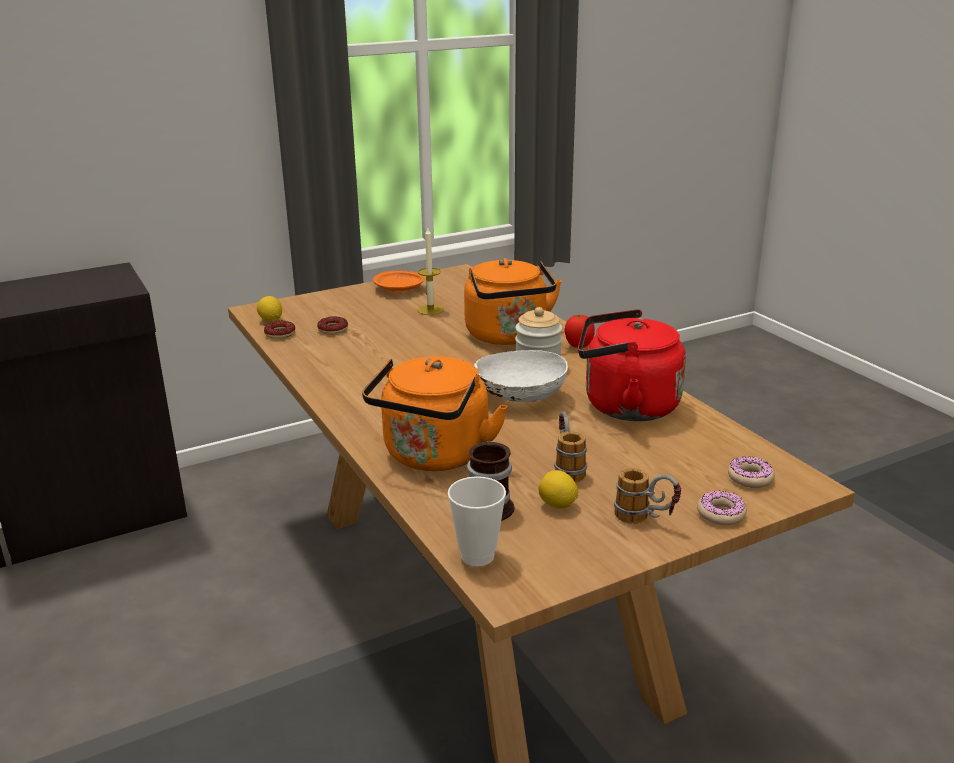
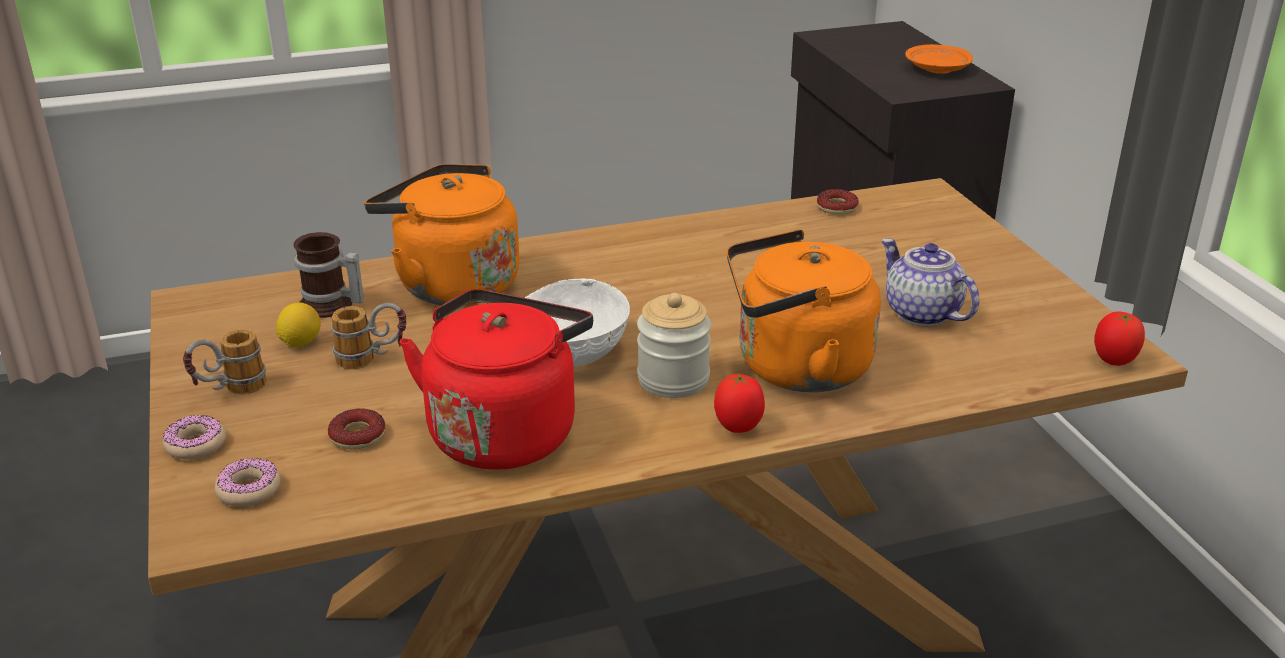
camera: 100 degrees right, 5 degrees up
lemon [257,296,282,322] -> none
donut [317,316,348,334] -> donut moved to [328,408,385,449]
orange plate [373,271,424,292] -> orange plate moved to [905,44,973,74]
candle [418,228,444,315] -> teapot [881,239,979,326]
cup [448,476,506,566] -> none
none -> tomato [1094,312,1145,366]

